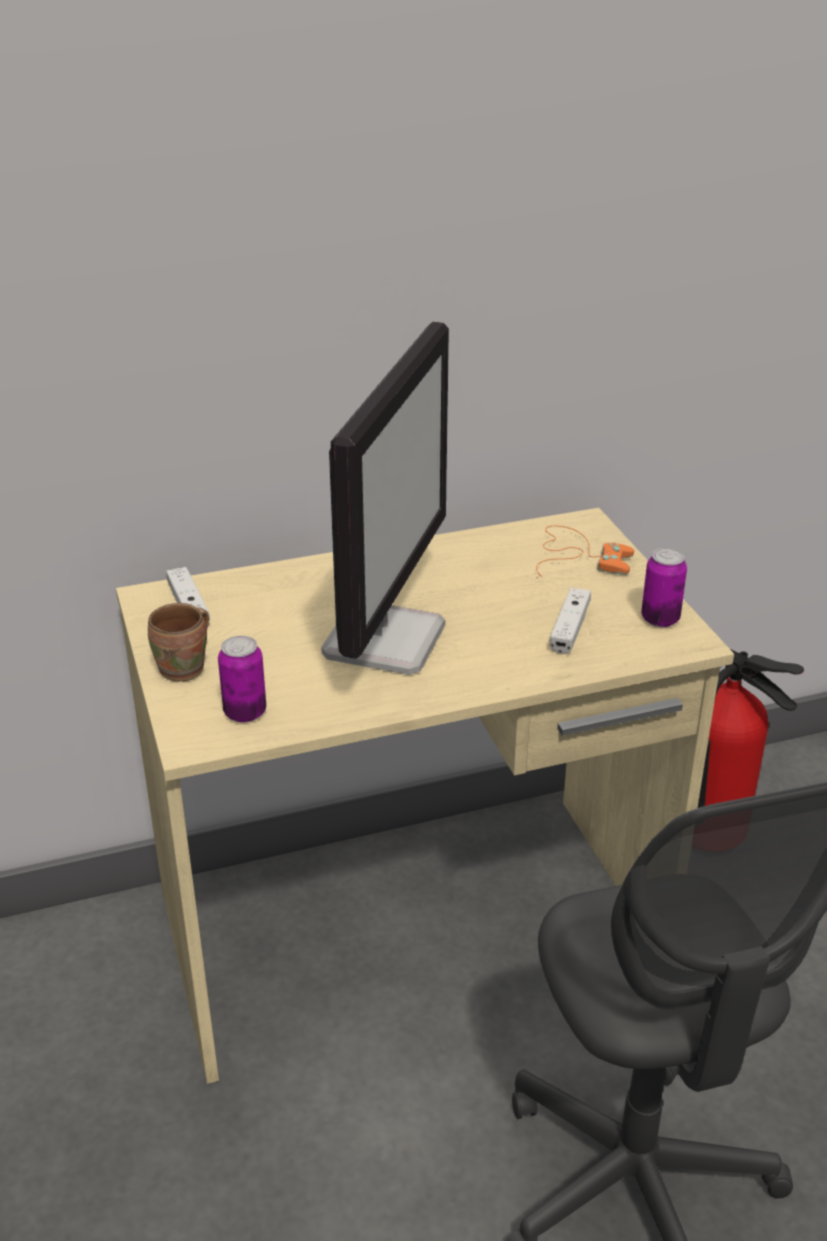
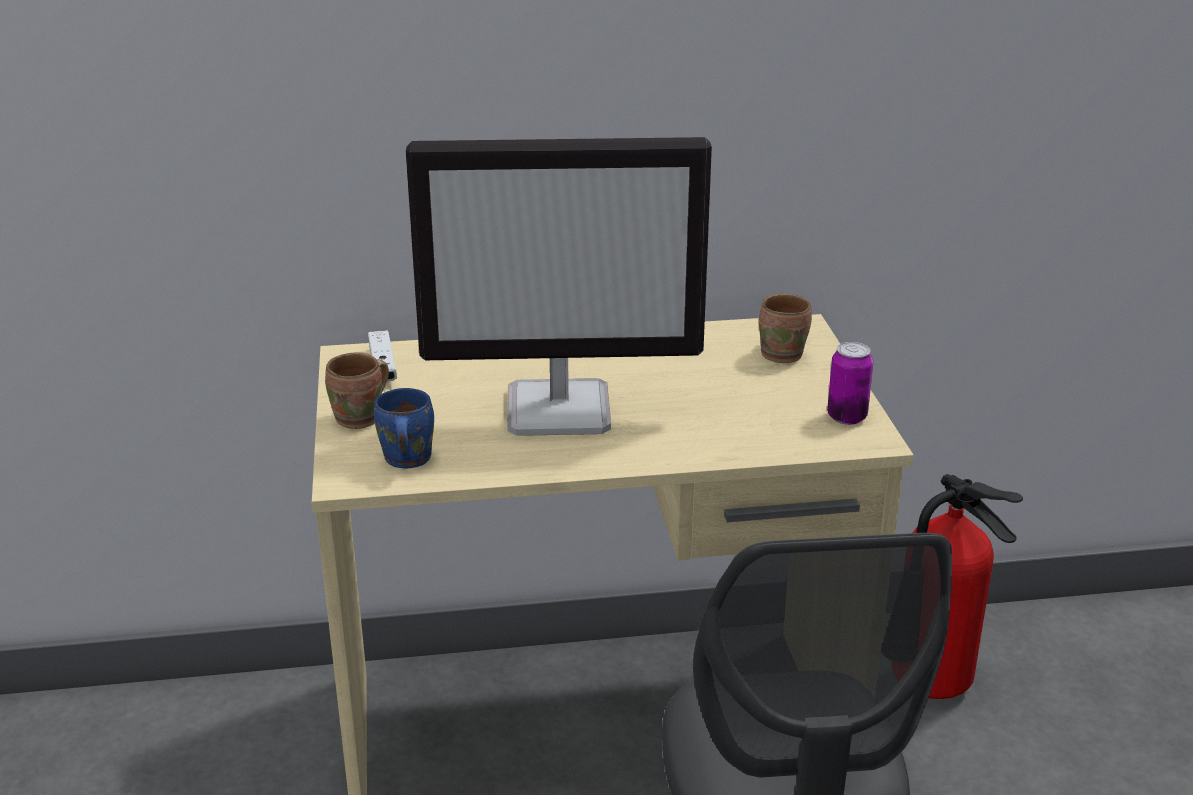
camera: 10 degrees right, 5 degrees down
can [218,636,266,723] -> blue mug [374,388,434,468]
monitor [321,322,449,675] -> monitor turned 60 degrees clockwise [406,137,712,436]
orange game controller [536,525,634,577] -> brown mug [759,293,812,363]
white game controller [550,587,591,654] -> none

